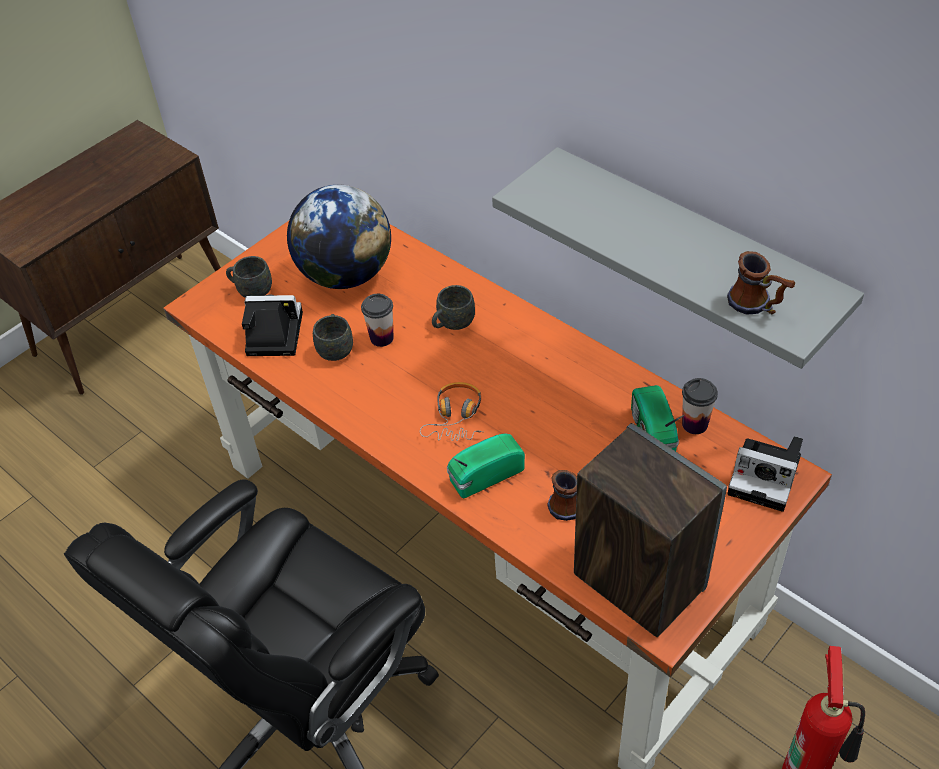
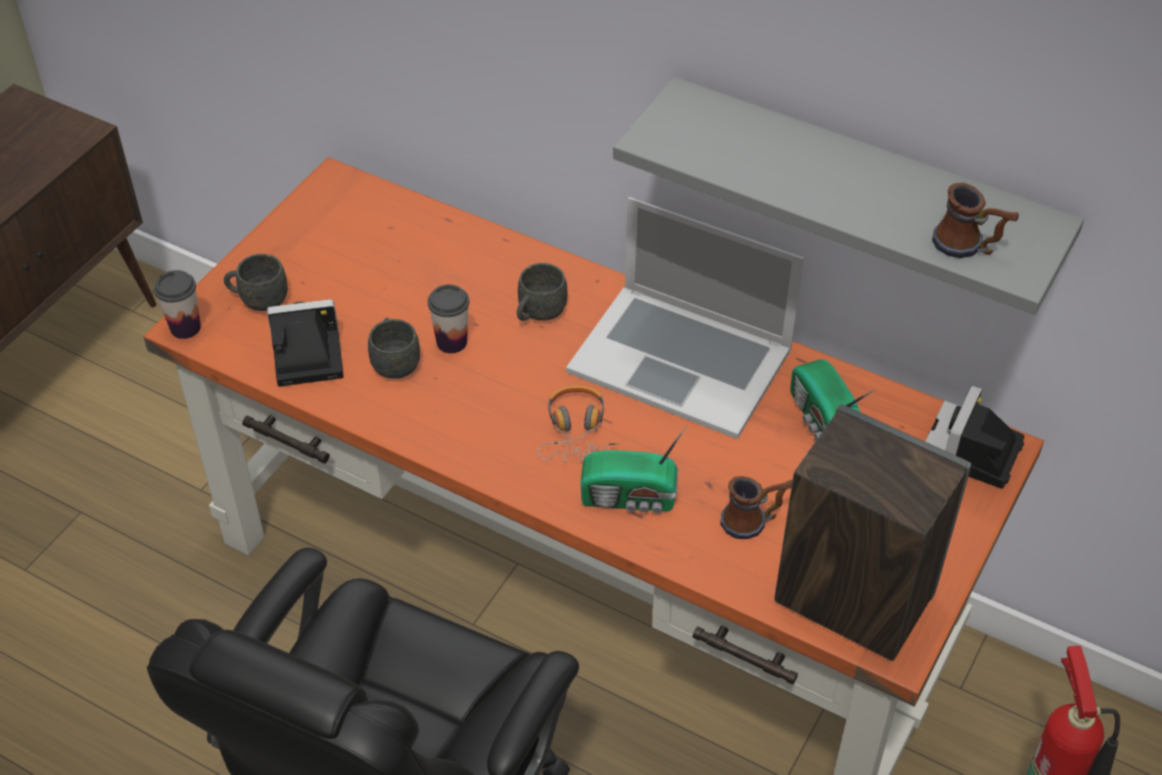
camera: 15 degrees left, 0 degrees up
globe [287,185,391,289] -> none
radio [447,433,525,498] -> radio turned 135 degrees counterclockwise [580,426,686,513]
cup [682,378,718,434] -> cup moved to [154,270,201,339]
camera [727,436,803,512] -> camera turned 105 degrees clockwise [925,386,1025,489]
none -> laptop [566,197,804,439]

